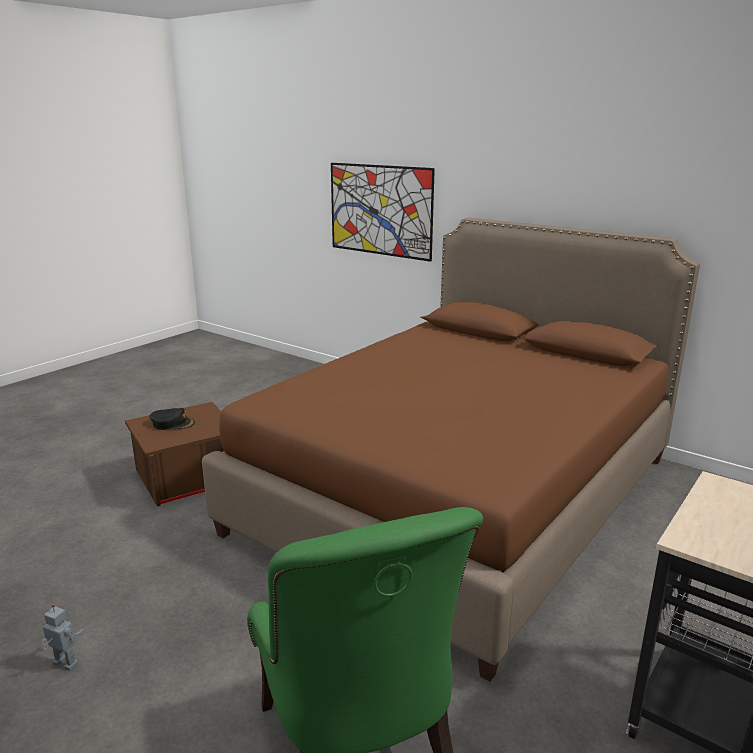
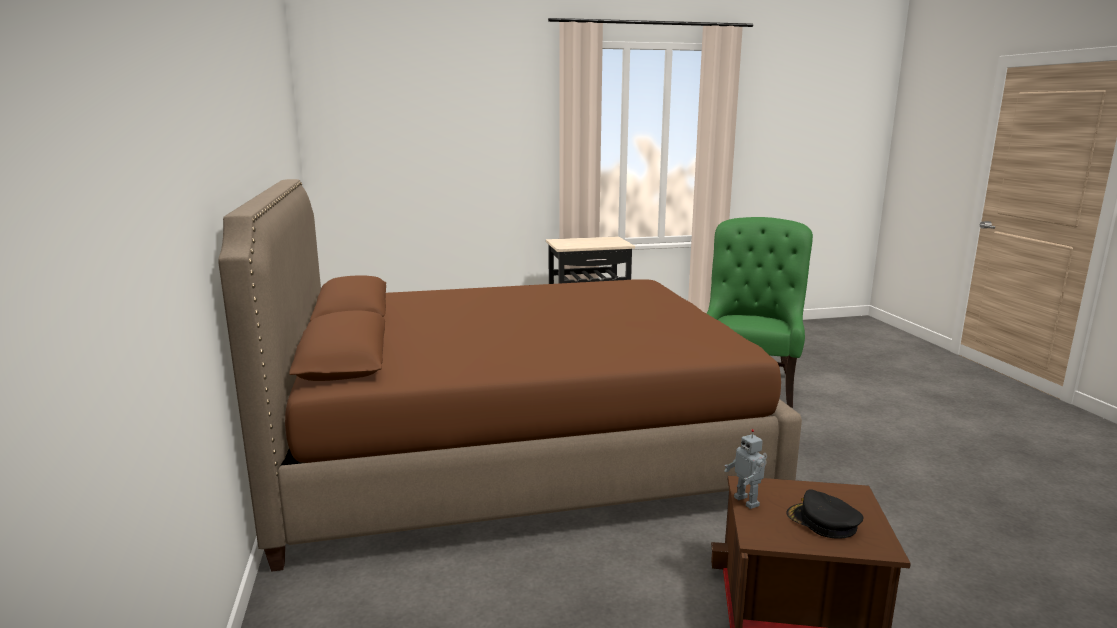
camera: 140 degrees left, 5 degrees down
toy robot [42,604,85,671] -> toy robot moved to [724,429,767,509]
picture [331,163,435,262] -> none

